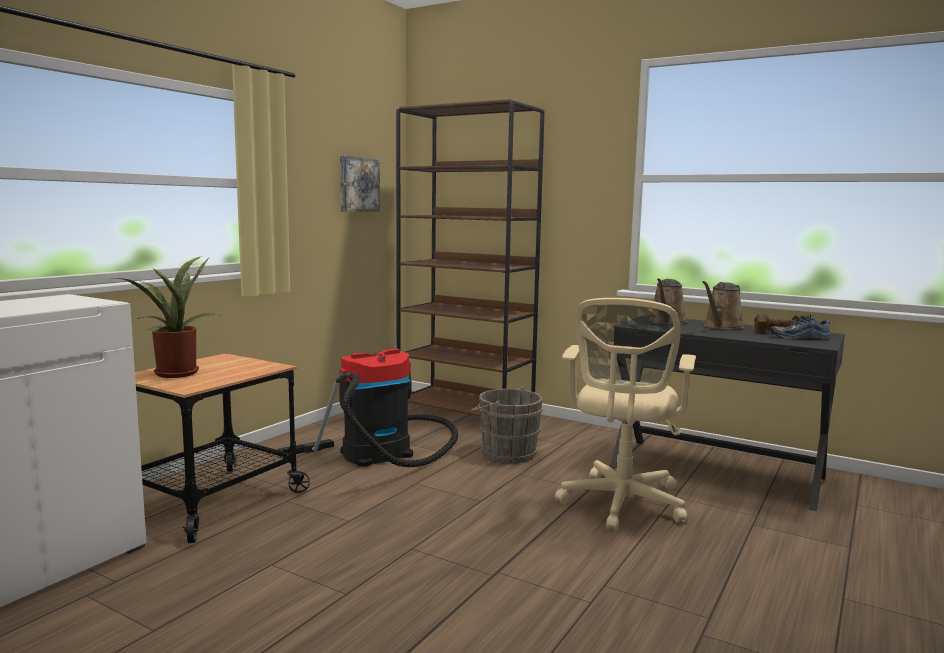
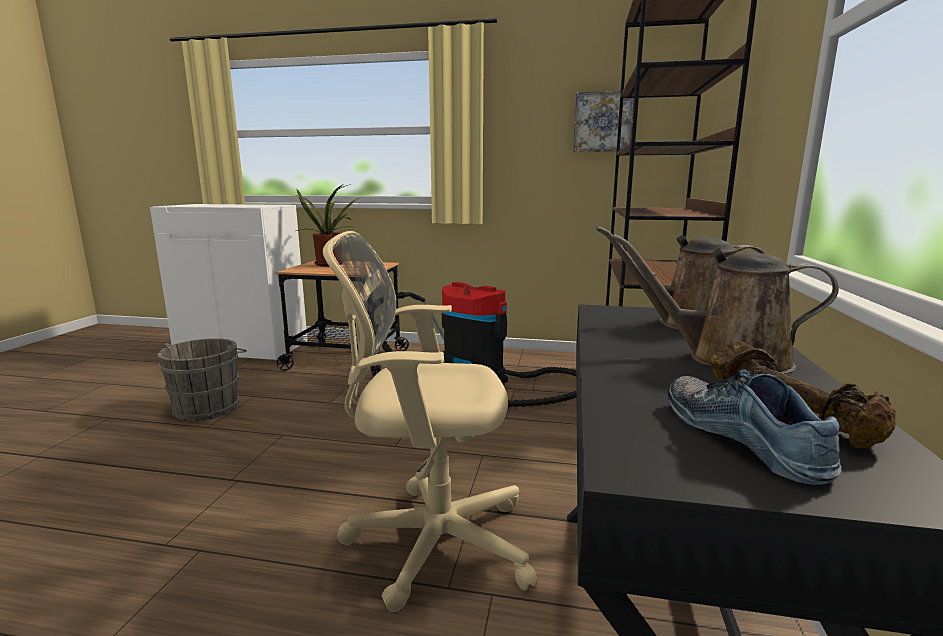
camera: 70 degrees right, 5 degrees up
grey bucket [471,386,543,463] -> grey bucket moved to [158,338,247,421]

